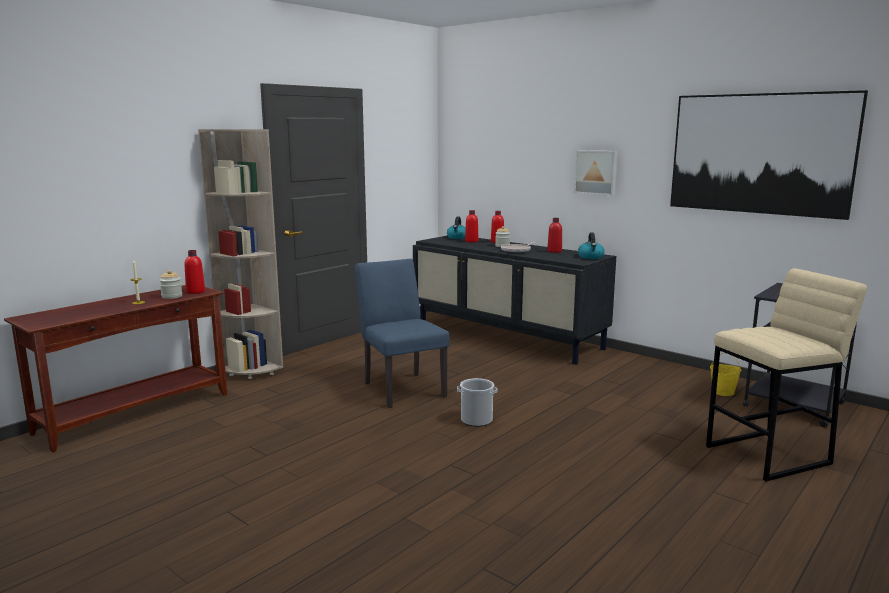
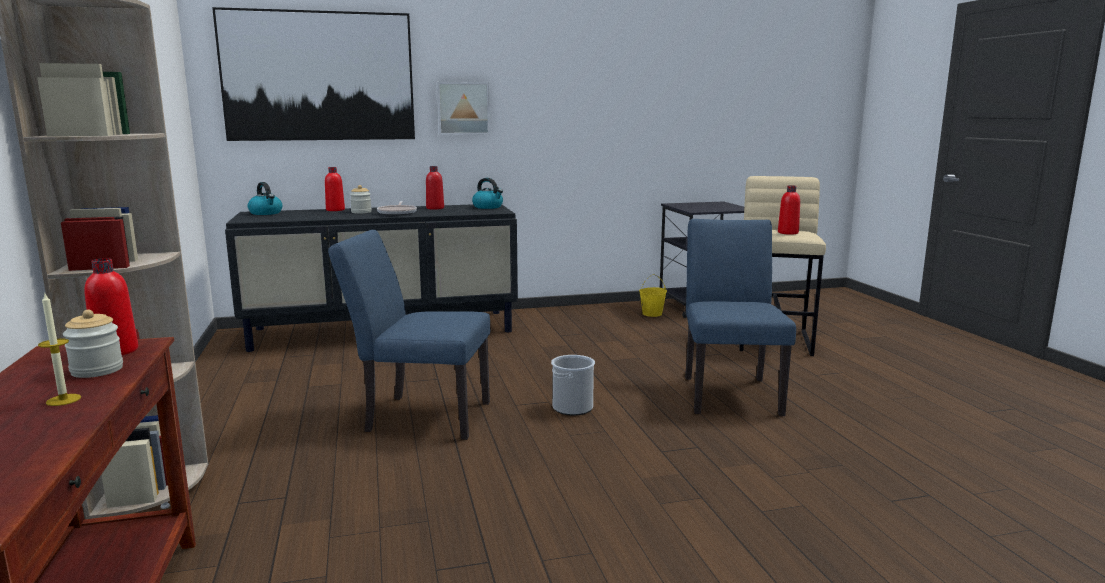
camera: 55 degrees left, 0 degrees up
red bottle [465,210,478,242] -> red bottle moved to [778,185,800,235]
picture [670,90,868,220] -> picture moved to [212,7,415,141]
none -> blue chair [685,219,796,416]

